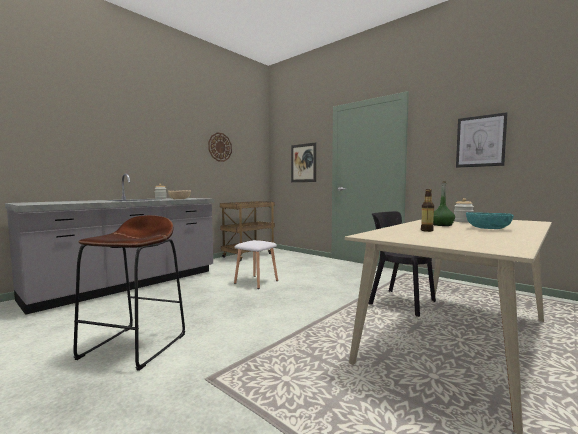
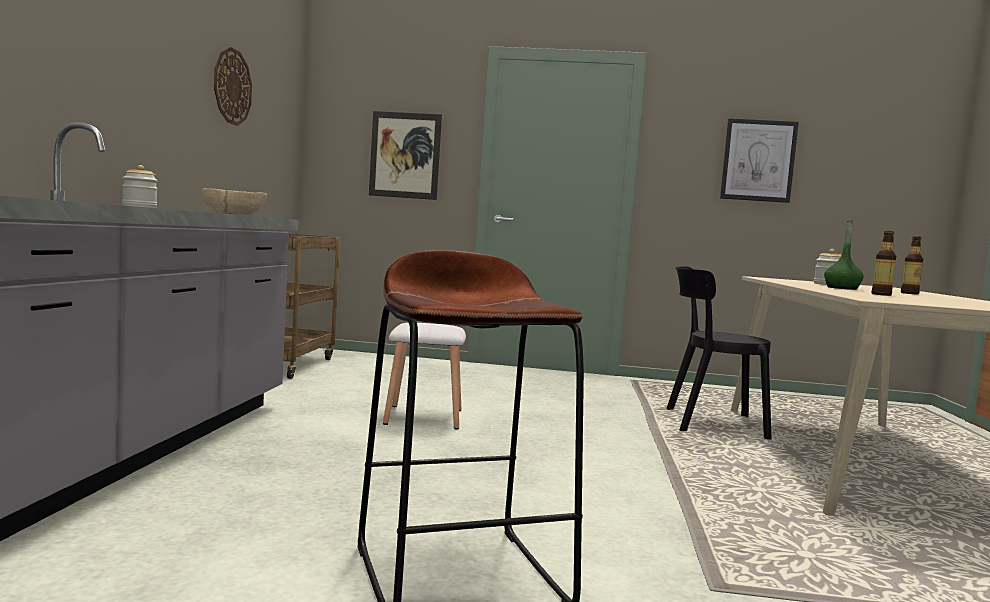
camera: 35 degrees left, 0 degrees up
turquoise bowl [466,212,514,229] -> bottle [901,236,923,295]

